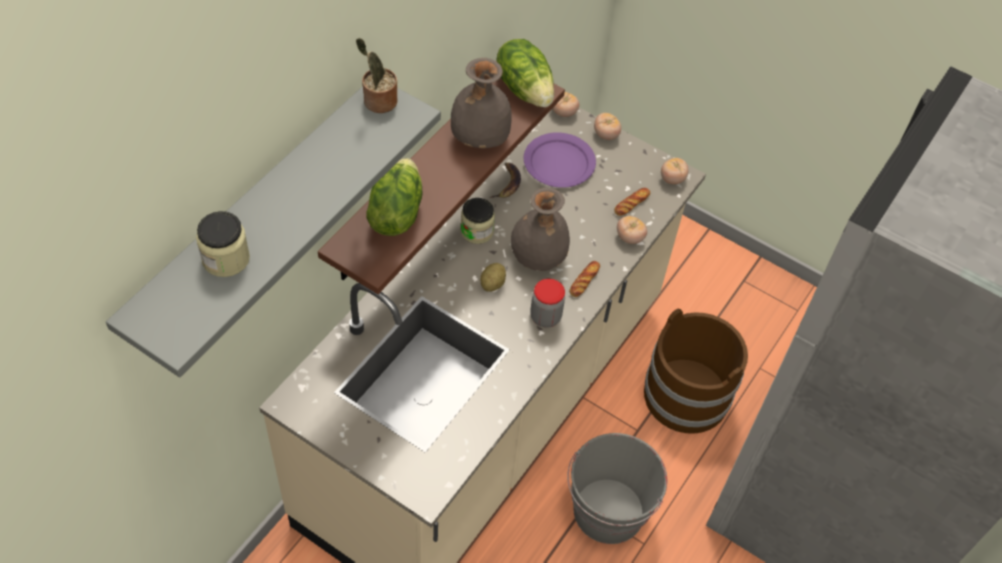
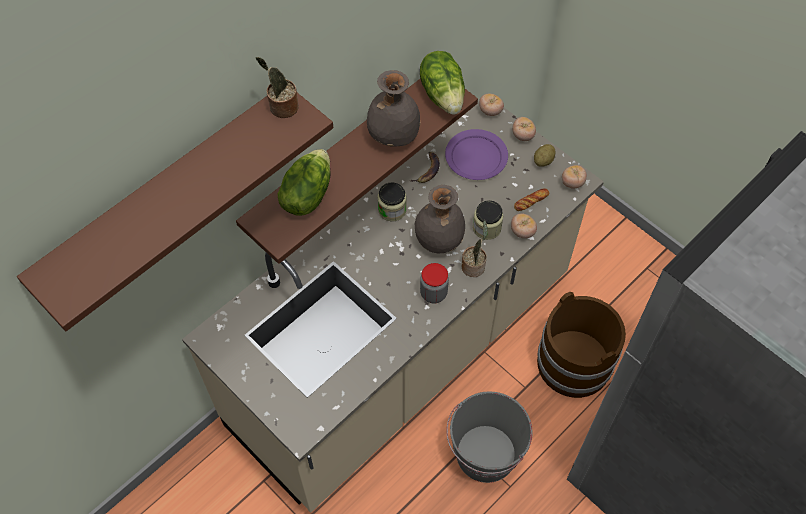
camera: 15 degrees right, 5 degrees up
grey shelf [106,86,441,378] -> brown shelf [17,93,333,331]
jar [196,211,250,277] -> jar moved to [473,200,503,240]
potato [480,263,506,292] -> potato moved to [534,144,555,167]
bread [569,261,600,297] -> potted plant [462,221,488,277]

